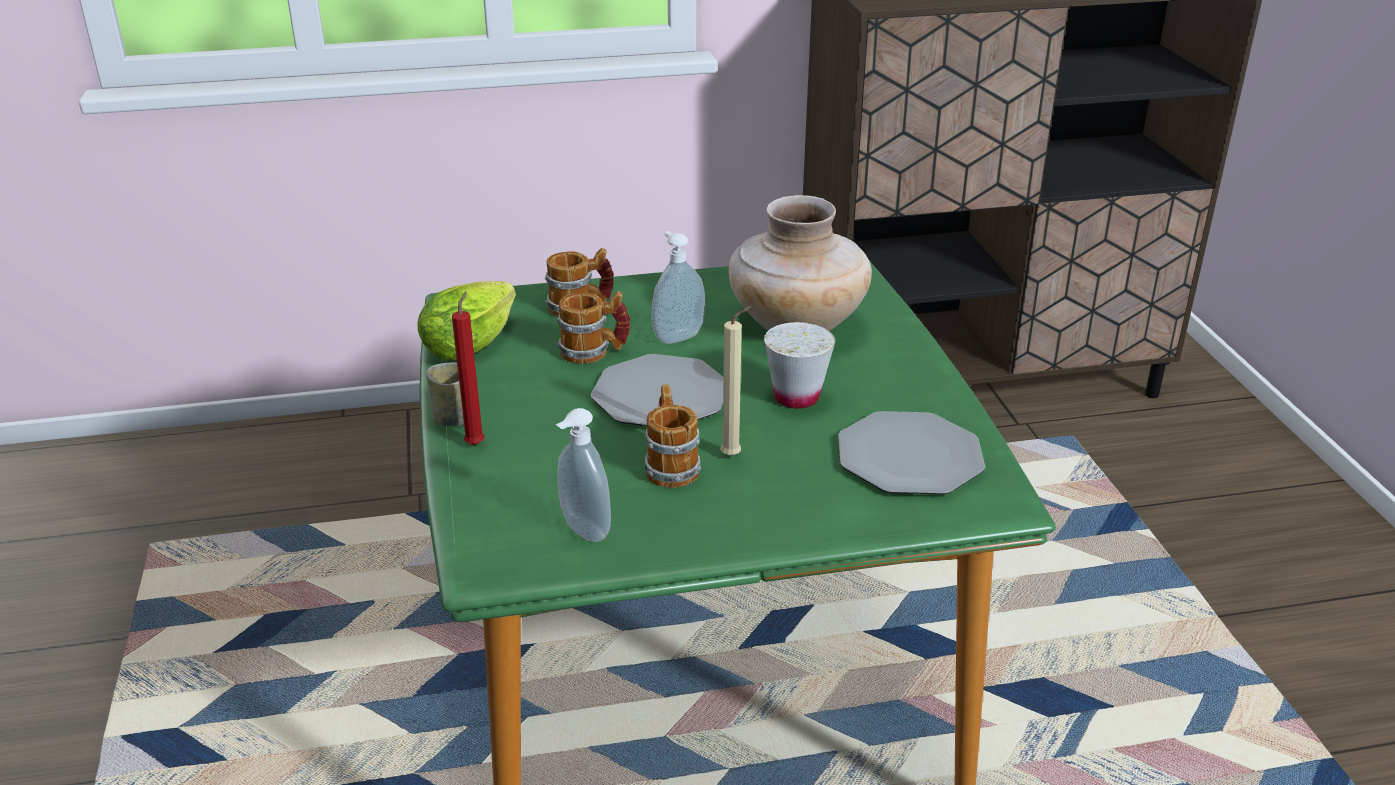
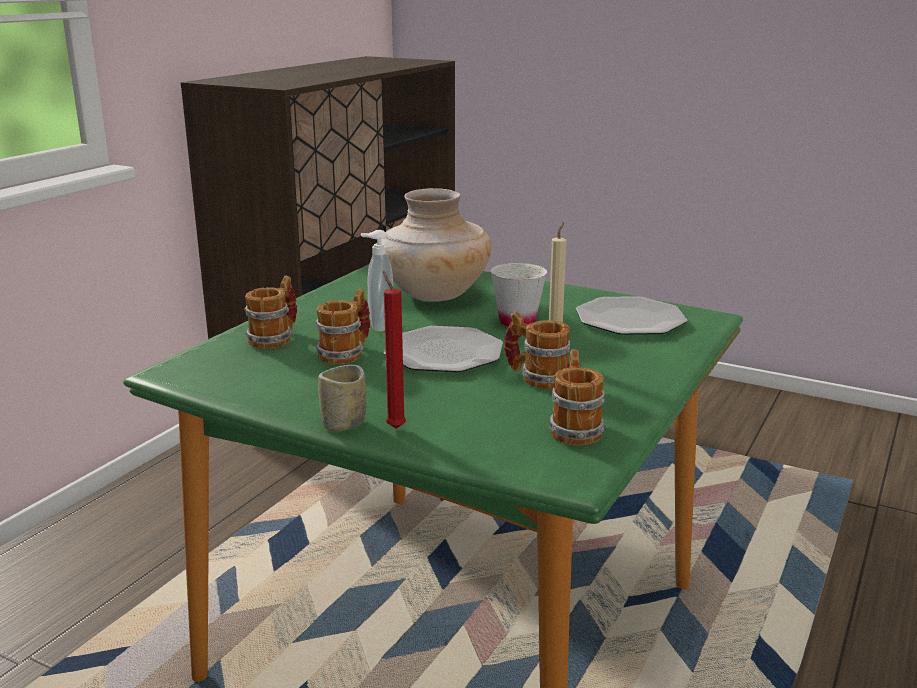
camera: 50 degrees left, 10 degrees down
lettuce [417,281,516,361] -> none
soap dispenser [556,408,611,542] -> mug [550,349,605,446]

